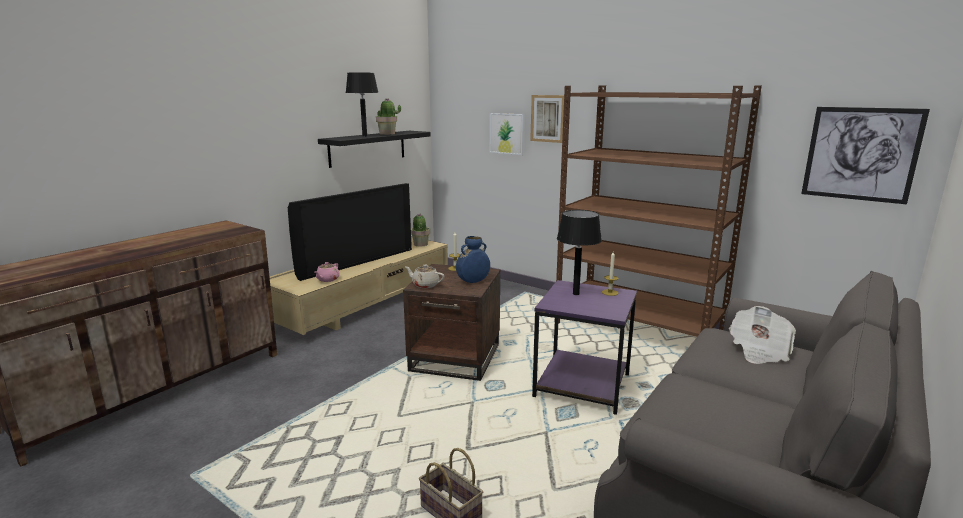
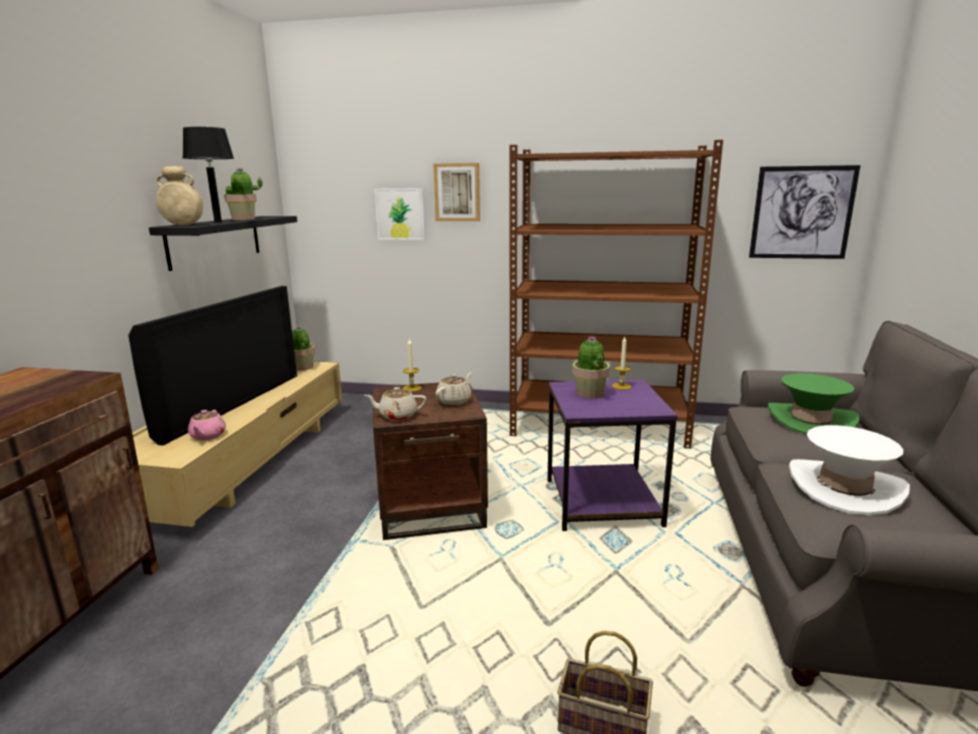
camera: 25 degrees left, 0 degrees up
blue vase [456,236,490,283] -> beige teapot [435,372,472,405]
black table lamp [557,210,602,295] -> potted plant [572,336,610,398]
newspaper [729,306,796,364] -> green hat [768,373,859,435]
none -> beige vase [156,166,203,225]
none -> white hat [789,425,910,515]

